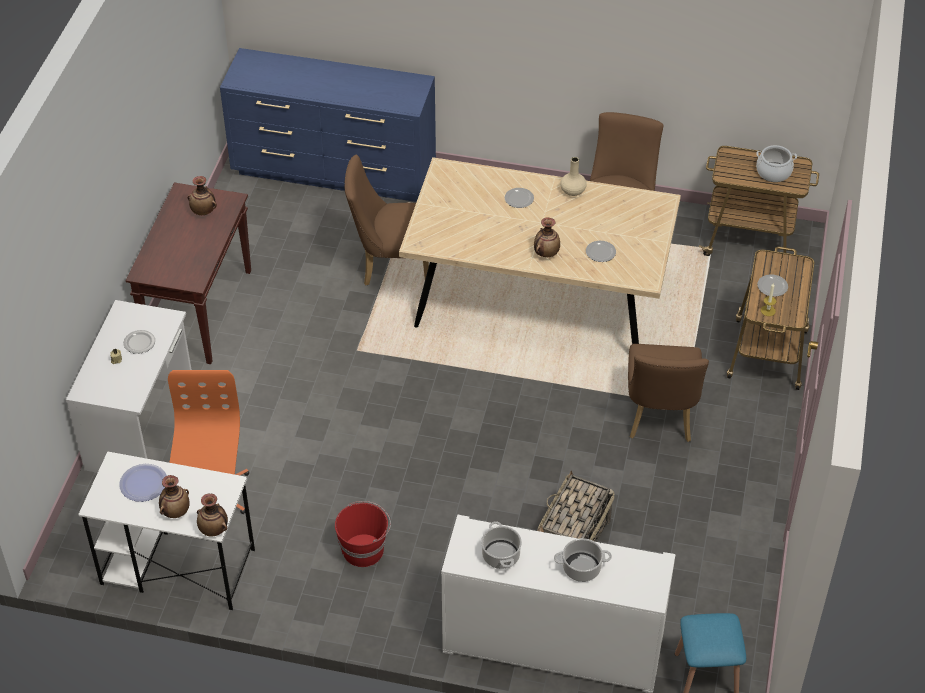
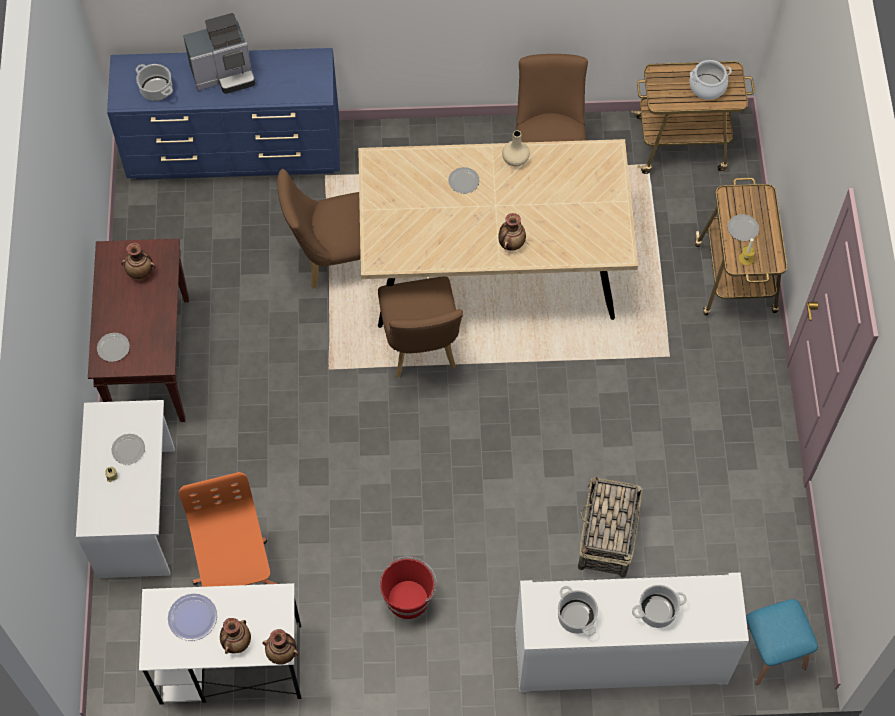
camera: 15 degrees left, 15 degrees up
plate [586,241,616,262] -> plate moved to [97,333,130,362]
brown chair [628,344,709,442] -> brown chair moved to [378,276,463,377]
none -> cooking pot [136,64,173,101]
none -> coffee machine [183,13,255,94]

